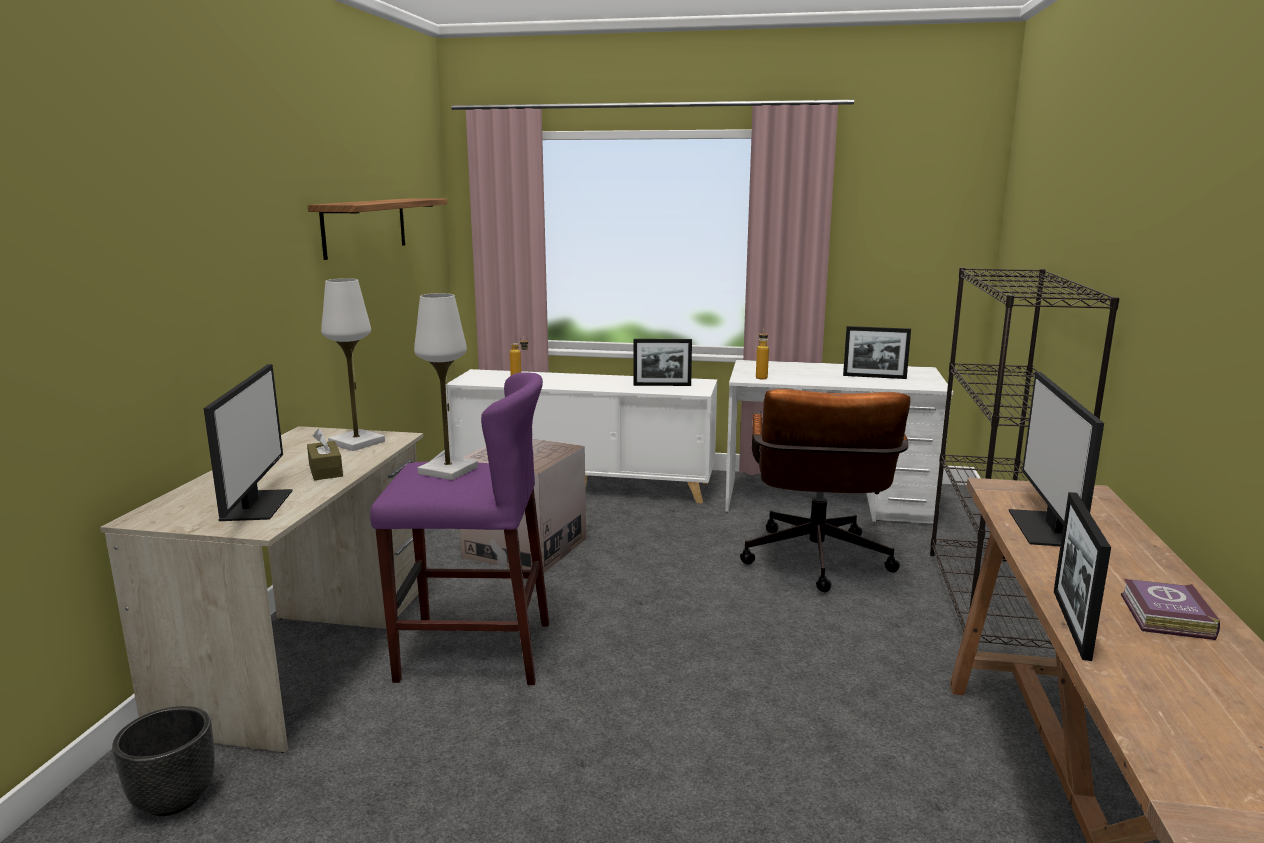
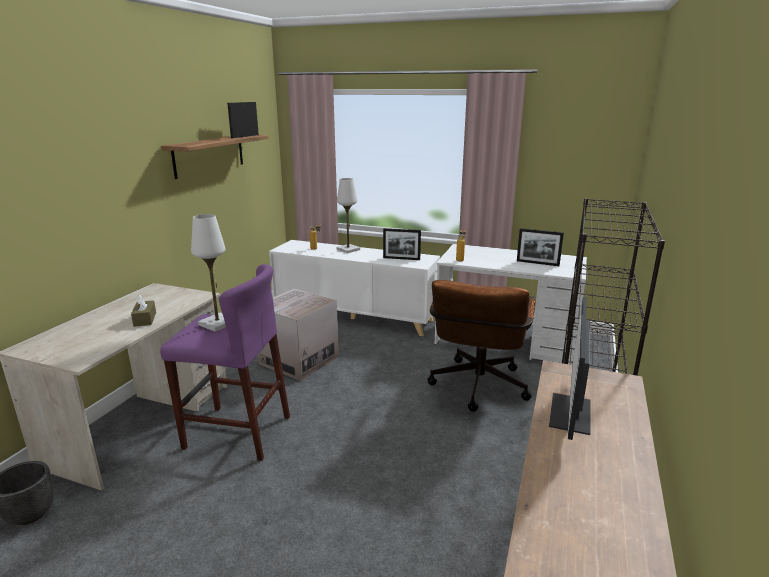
camera: 10 degrees right, 5 degrees up
monitor [203,364,293,521] -> none
white table lamp [321,278,385,451] -> white table lamp moved to [336,178,360,253]
picture frame [1054,492,1111,661] -> picture frame moved to [227,102,259,138]
book [1121,579,1220,640] -> none

